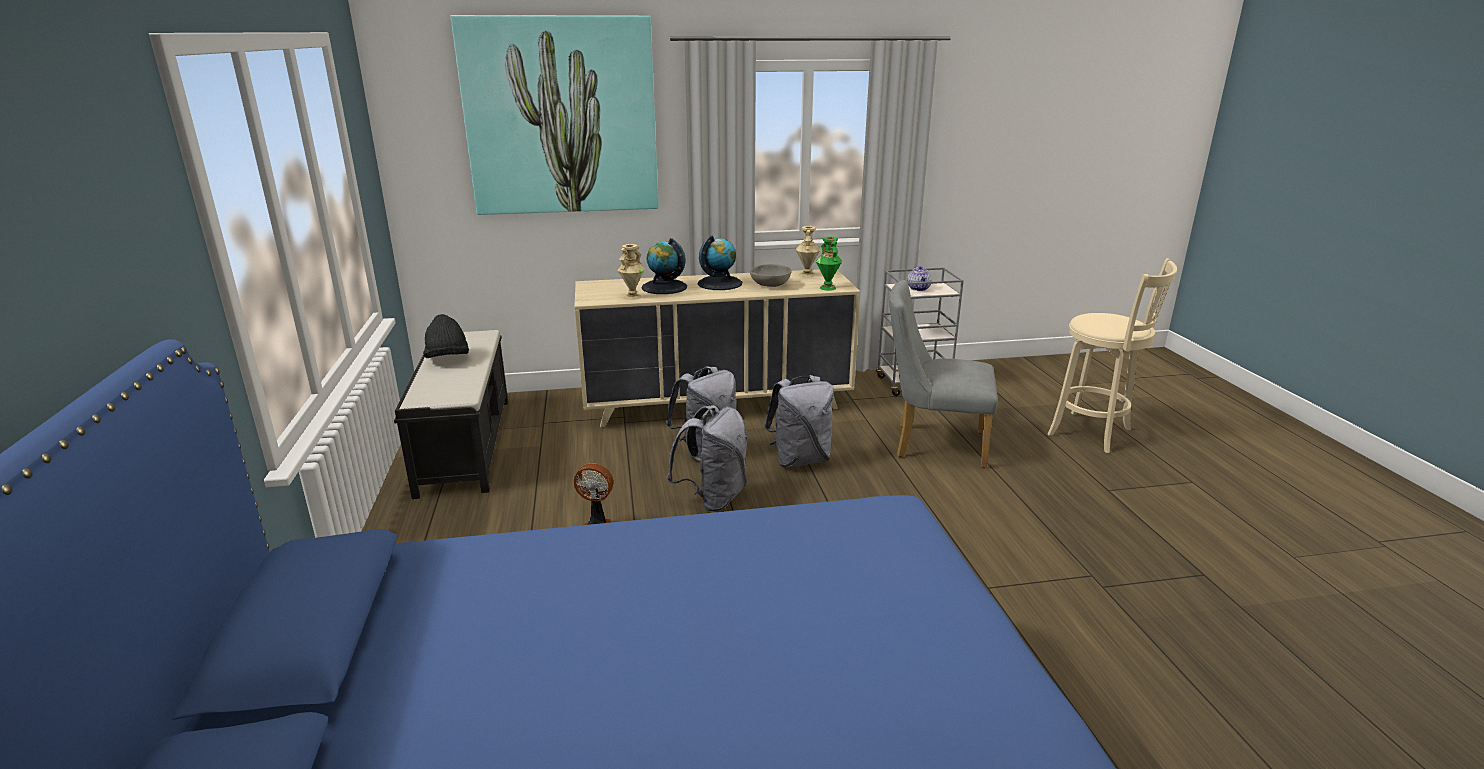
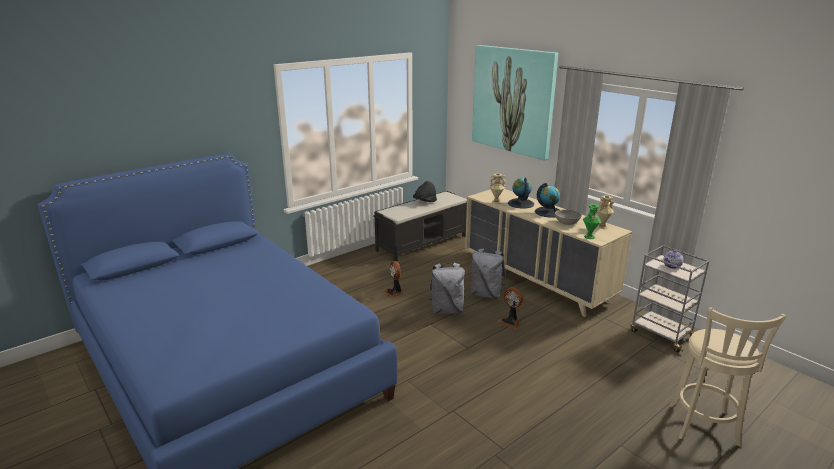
camera: 60 degrees right, 0 degrees up
grey backpack [764,375,834,467] -> fan [498,288,523,329]
grey chair [889,280,998,468] -> none

